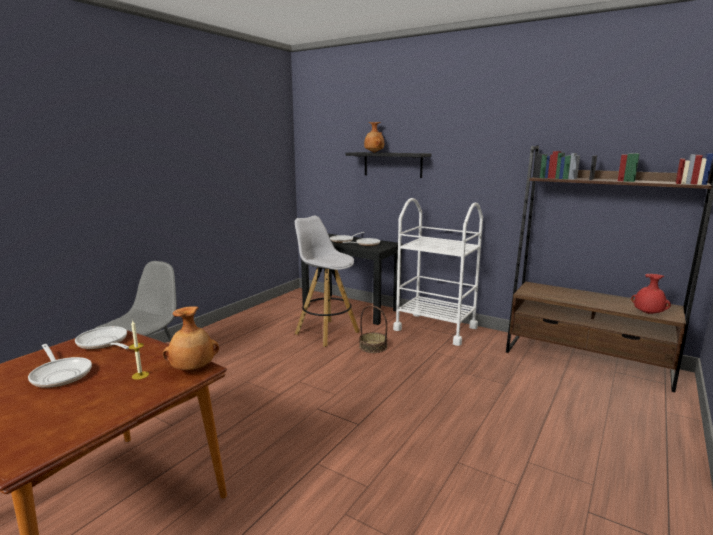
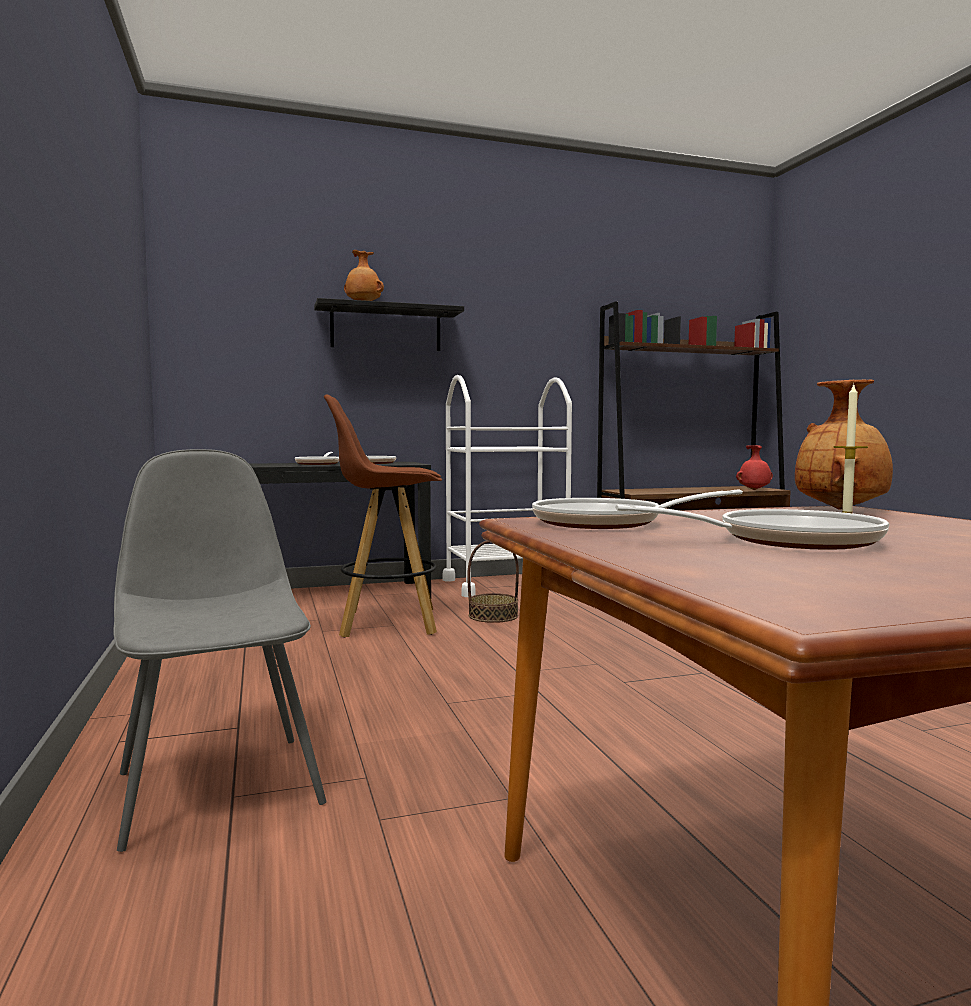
camera: 50 degrees left, 10 degrees down
white stool [295,216,360,347] -> brown stool [324,395,442,637]

